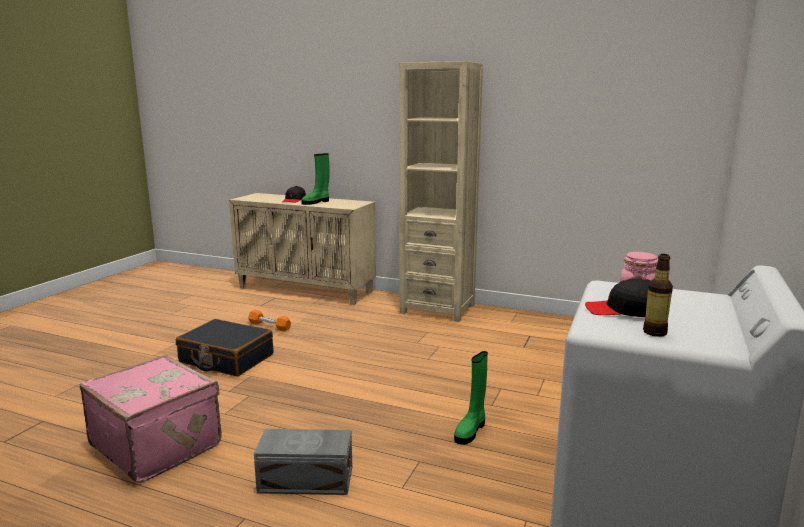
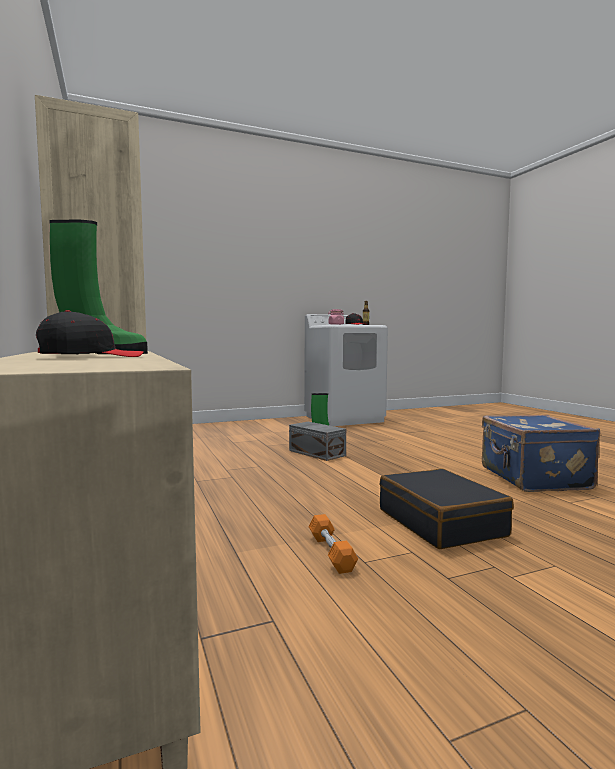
camera: 135 degrees left, 10 degrees down
pink suitcase [80,355,222,483] -> blue suitcase [482,415,600,492]
grey storage box [254,429,352,495] -> grey storage box moved to [289,422,346,461]

